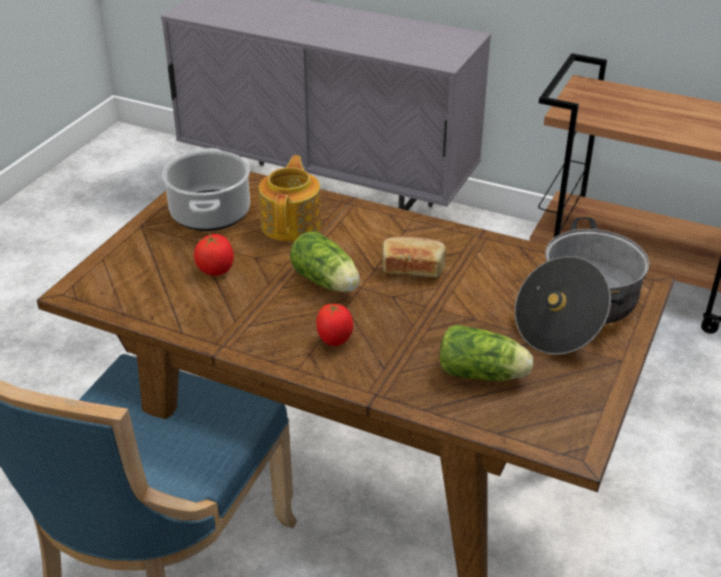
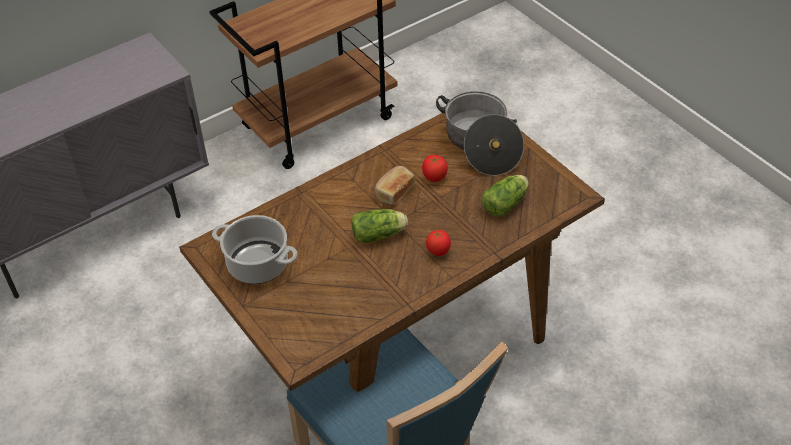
camera: 60 degrees left, 10 degrees up
tomato [194,233,234,276] -> tomato moved to [422,155,448,182]
teapot [259,156,321,242] -> none

